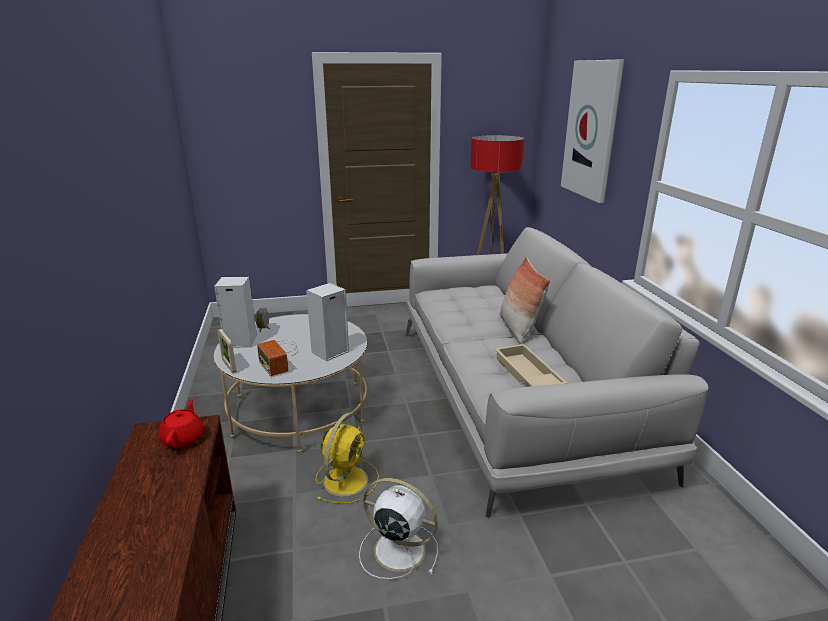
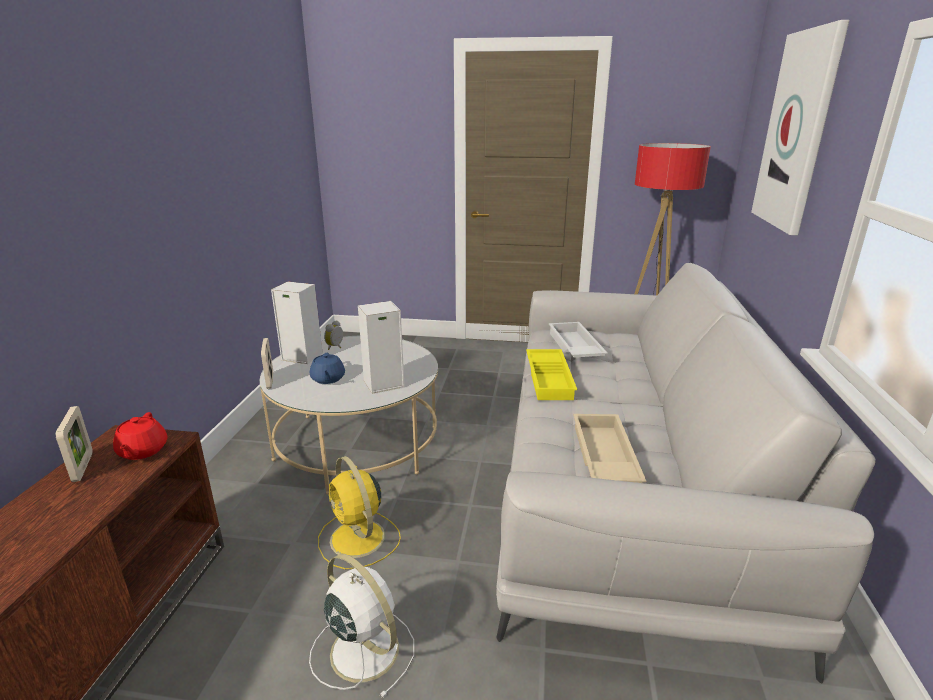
camera: 20 degrees right, 0 degrees up
red teapot [159,398,204,448] -> red teapot turned 150 degrees clockwise [113,412,167,460]
radio [257,340,298,376] -> blue teapot [310,353,345,384]
yellow fan [316,413,379,503] -> yellow fan turned 105 degrees clockwise [318,456,401,570]
pillow [500,257,550,344] -> none
none -> picture frame [56,406,93,482]
none -> yellow tray [526,349,577,400]
none -> white tray [549,322,608,358]

